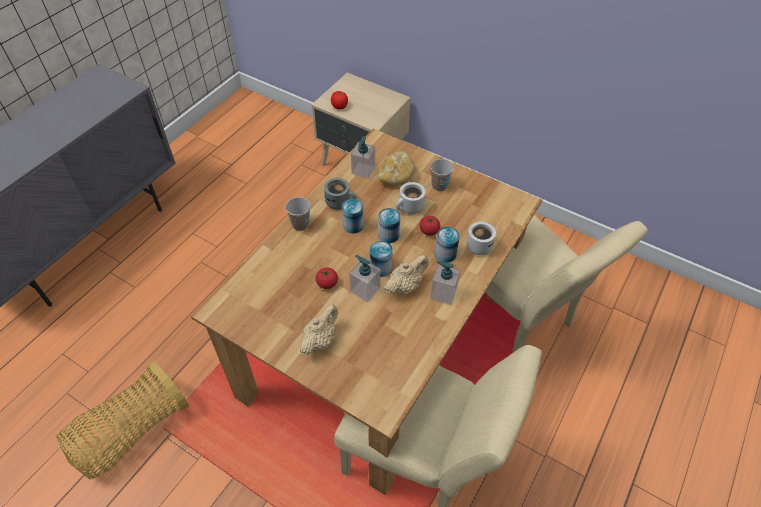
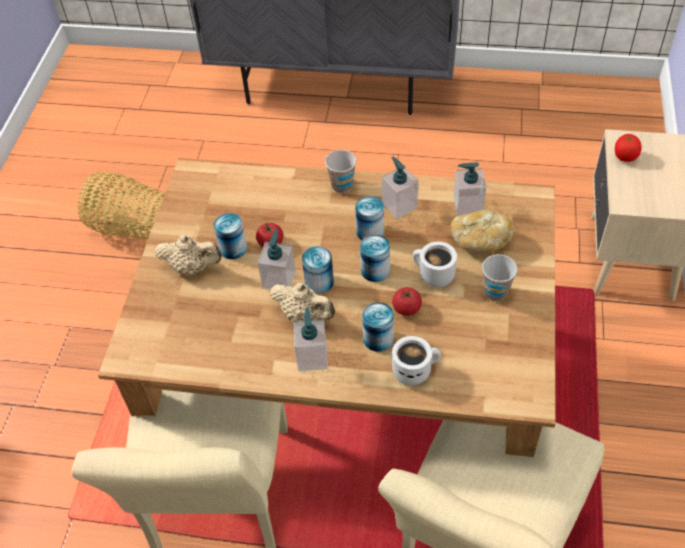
camera: 70 degrees right, 0 degrees up
grey mug [324,178,356,210] -> soap dispenser [382,157,419,219]
none -> can [213,213,247,259]

